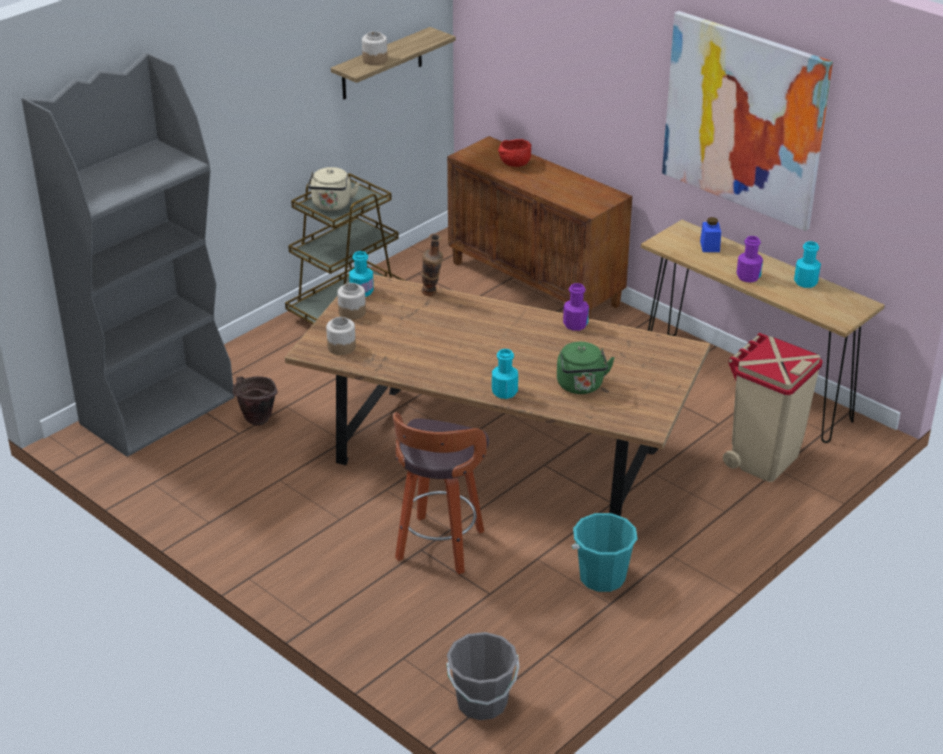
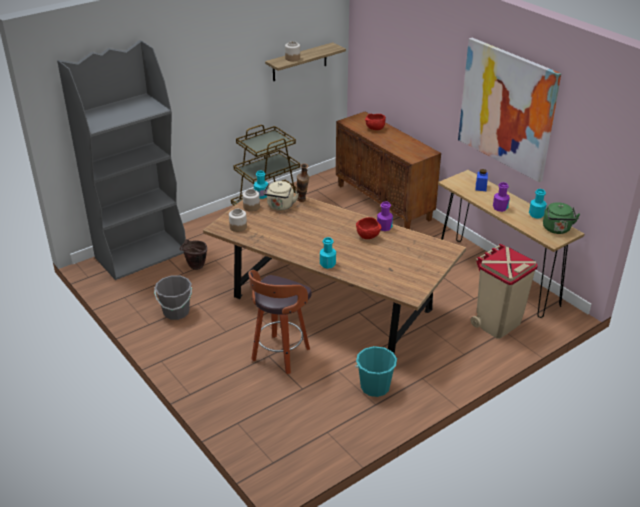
camera: 10 degrees right, 0 degrees up
beige kettle [308,167,359,211] -> beige kettle moved to [264,181,299,211]
grey bucket [446,632,520,720] -> grey bucket moved to [154,276,192,320]
green kettle [557,342,615,394] -> green kettle moved to [543,202,580,234]
none -> red bowl [356,217,381,239]

